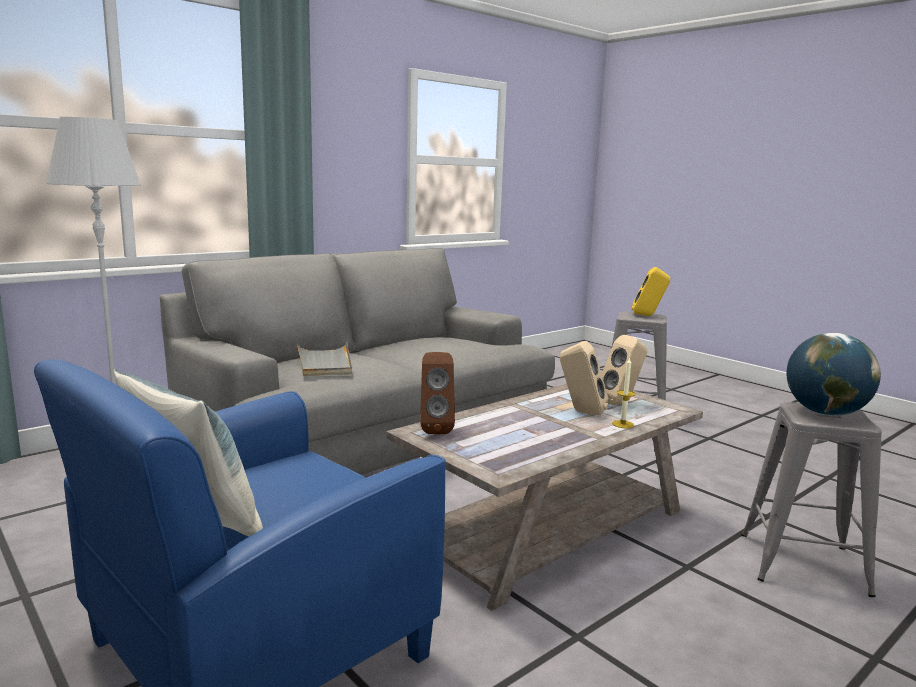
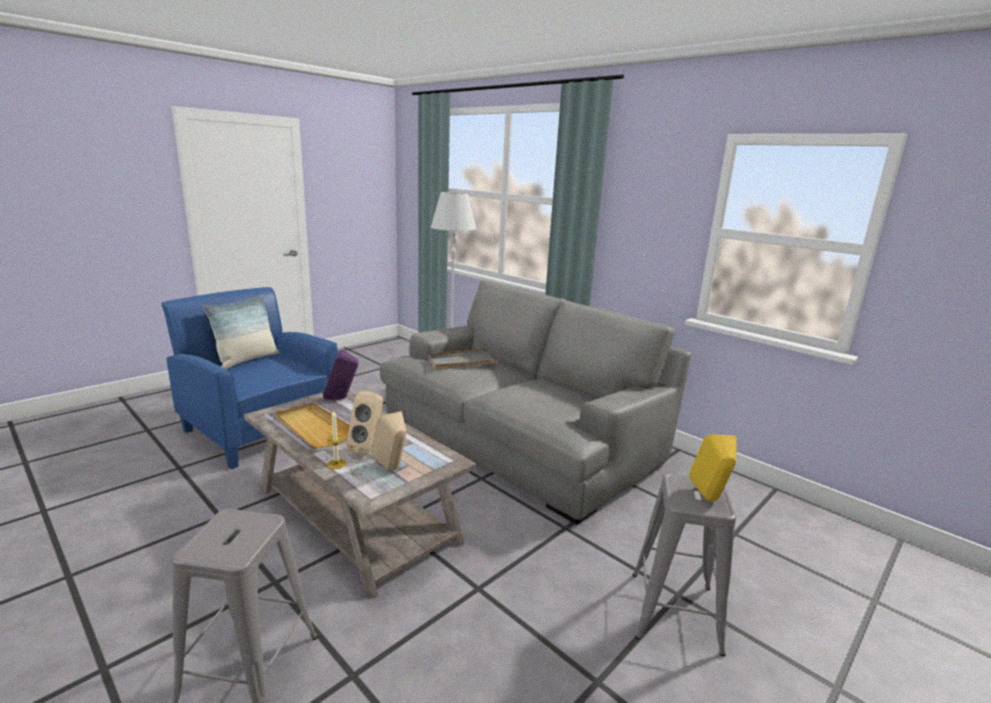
camera: 85 degrees right, 5 degrees up
brown speaker [420,352,455,434] -> purple speaker [323,350,359,399]
globe [787,333,881,416] -> none
none -> beige tray [275,403,350,448]

